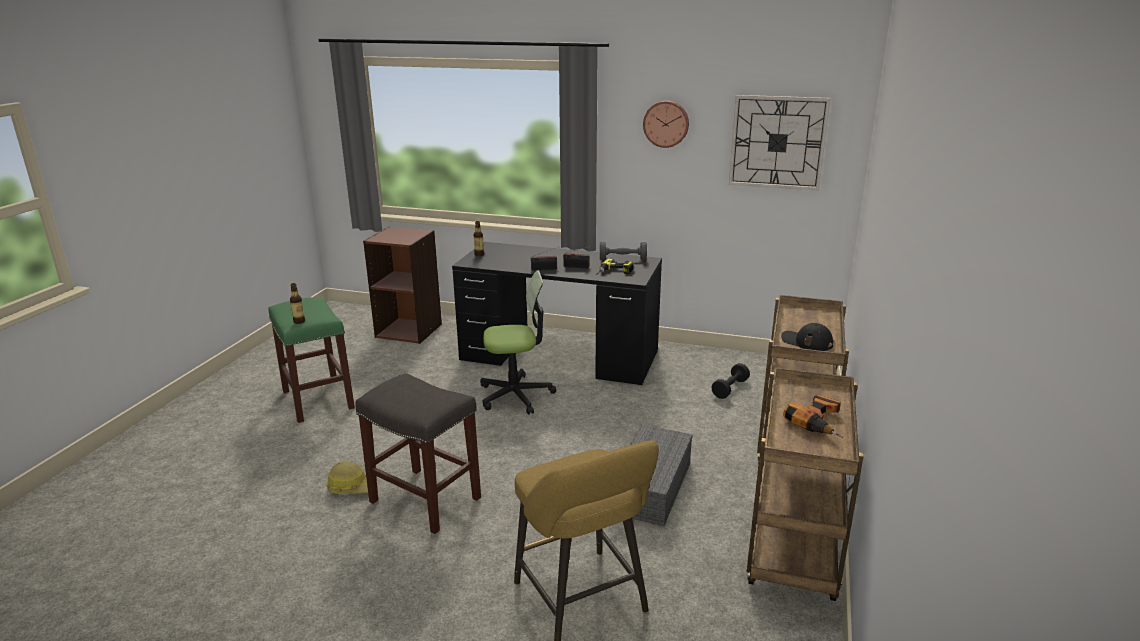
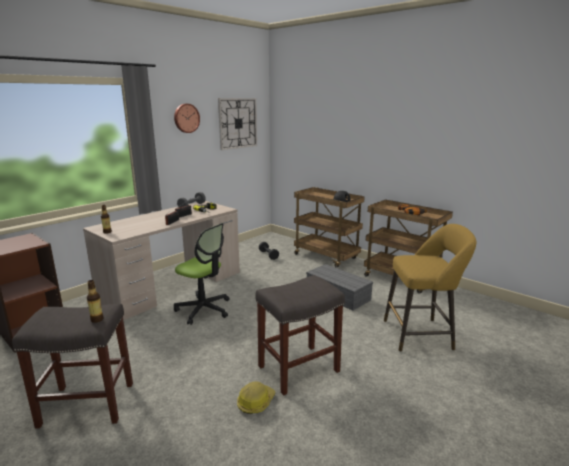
camera: 65 degrees left, 5 degrees down
green stool [269,297,355,423] -> grey stool [12,304,133,429]
black desk [452,242,662,385] -> beige desk [83,201,240,320]
office chair [480,270,556,415] -> office chair turned 105 degrees clockwise [174,223,230,325]

